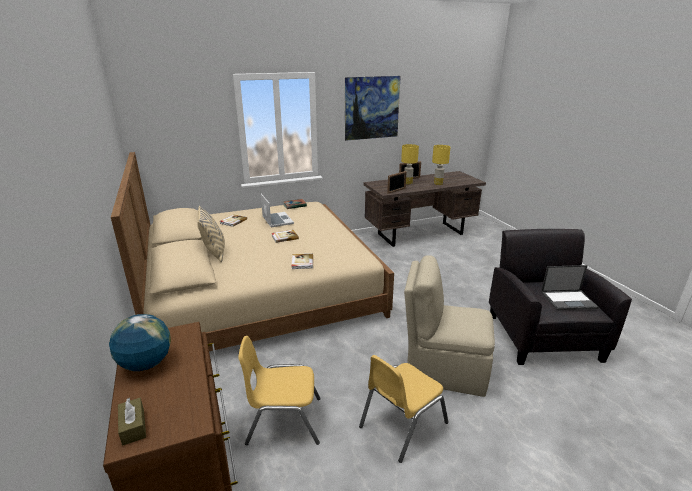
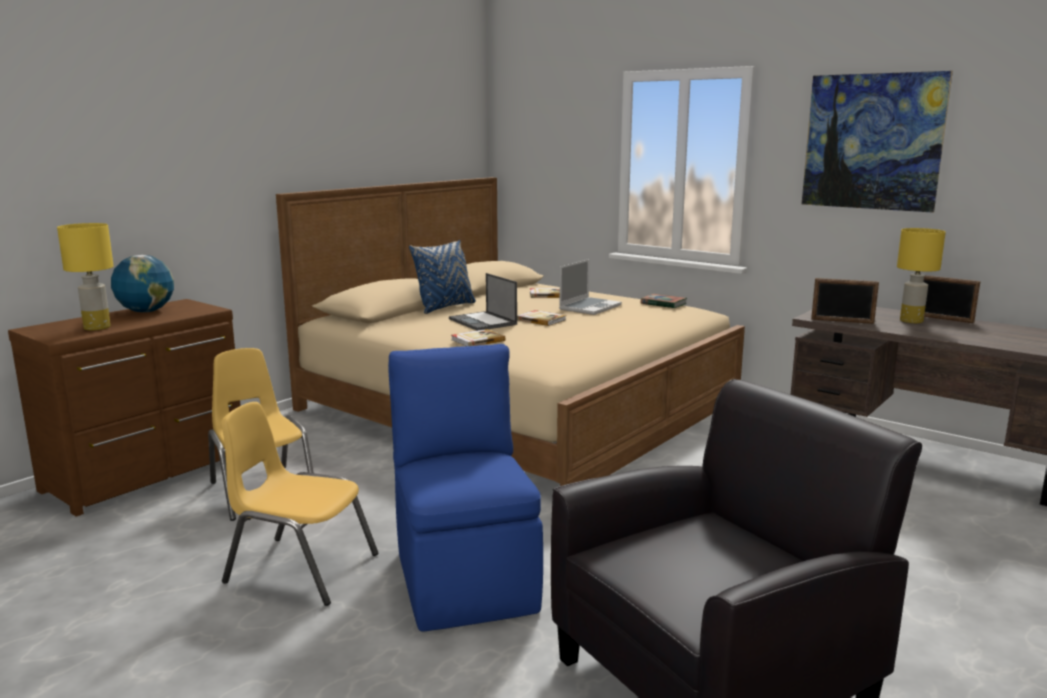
camera: 60 degrees right, 10 degrees down
brown tissue box [118,398,146,446] -> none
beige pillow [197,206,225,262] -> blue pillow [409,240,476,314]
beige chair [404,255,495,397] -> blue chair [388,344,543,631]
yellow table lamp [432,145,451,185] -> yellow table lamp moved to [57,223,114,331]
laptop [541,265,599,310] -> laptop moved to [449,273,517,331]

